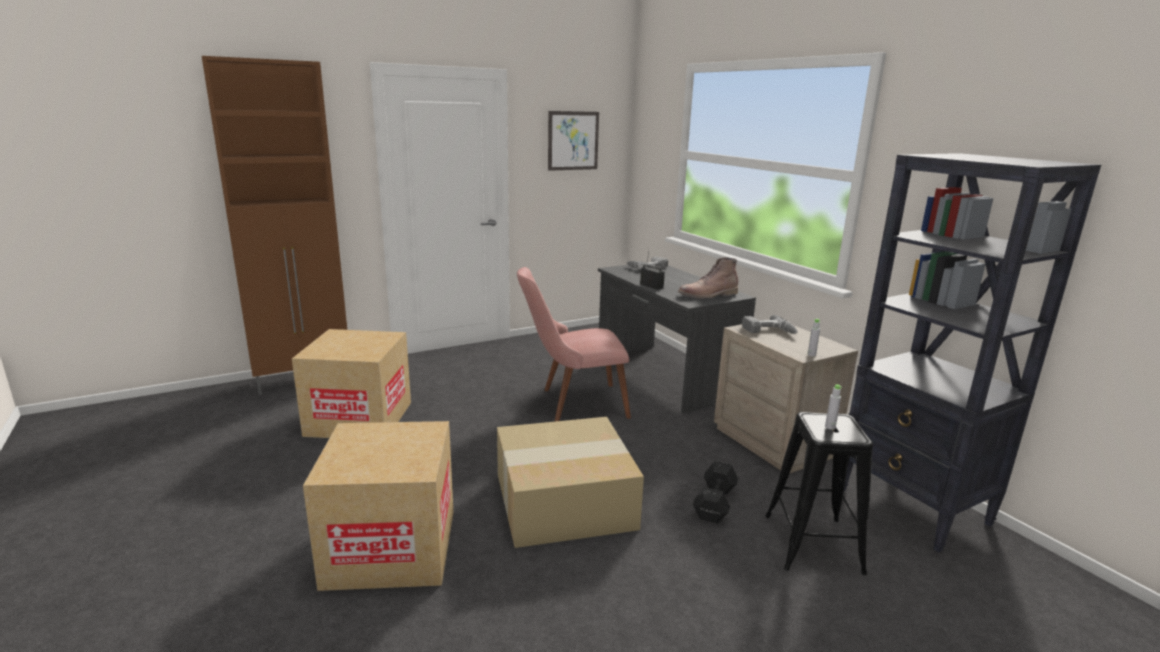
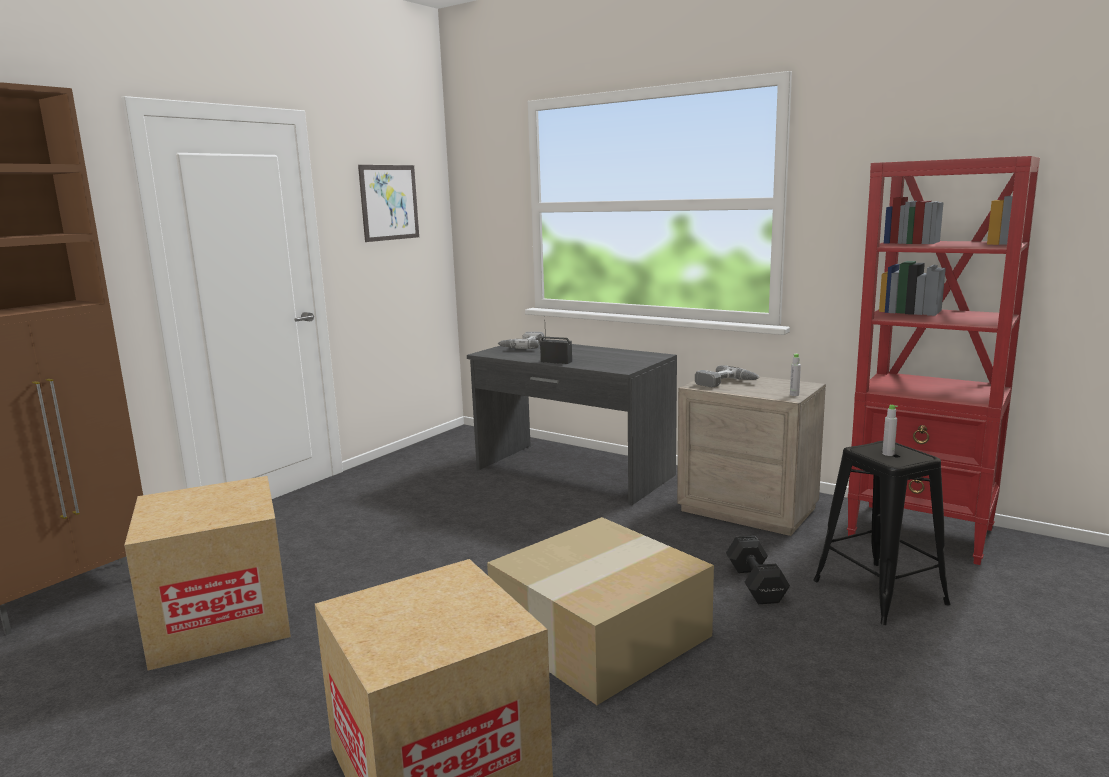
camera: 25 degrees left, 5 degrees down
pink chair [517,267,631,422] -> none
brown boot [678,258,738,299] -> none
black bookcase [844,153,1101,552] -> red bookcase [847,156,1040,565]

